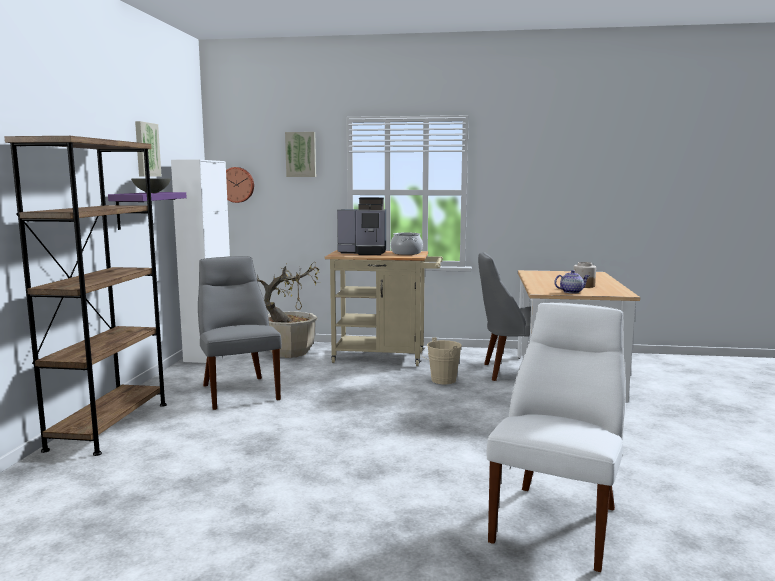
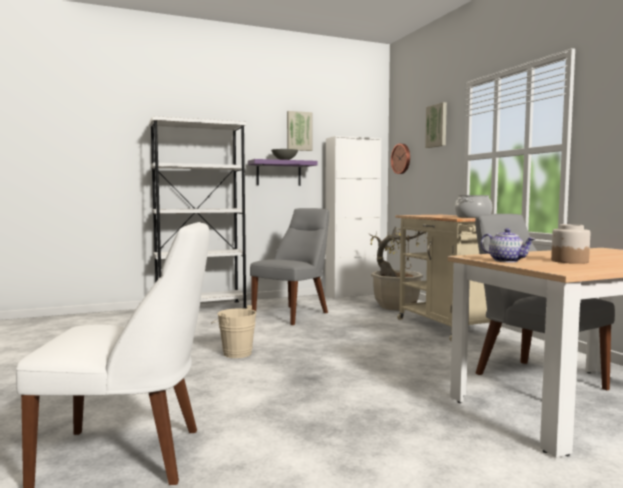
camera: 60 degrees right, 5 degrees down
brown bookcase [4,136,167,456] -> white bookcase [149,116,247,309]
coffee machine [337,197,386,255] -> none
beige bucket [421,337,462,384] -> beige bucket moved to [211,305,257,358]

